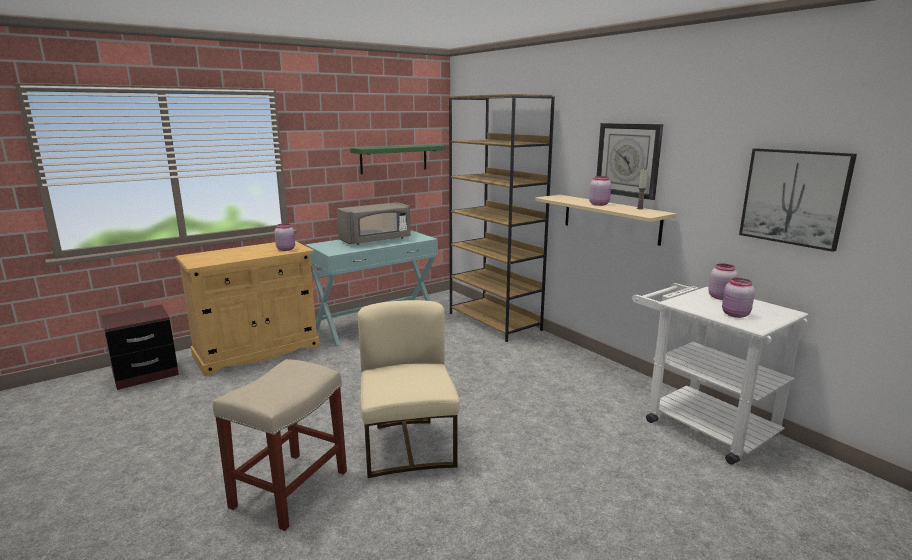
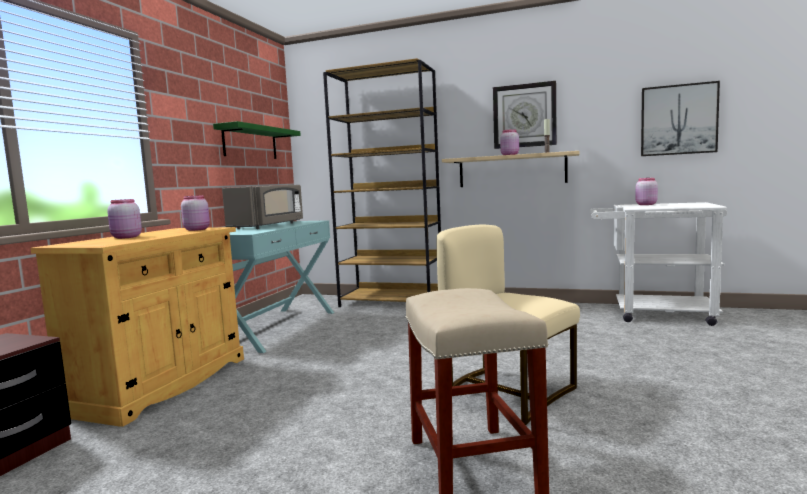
camera: 35 degrees left, 10 degrees down
pink jar [722,278,755,318] -> pink jar moved to [107,199,142,239]

